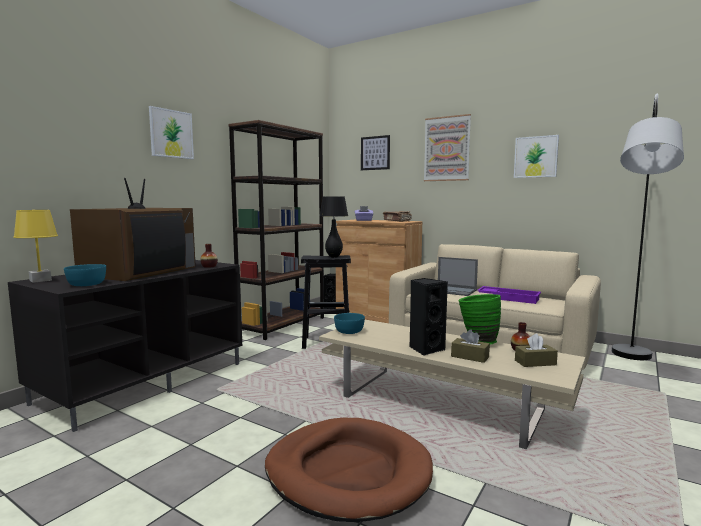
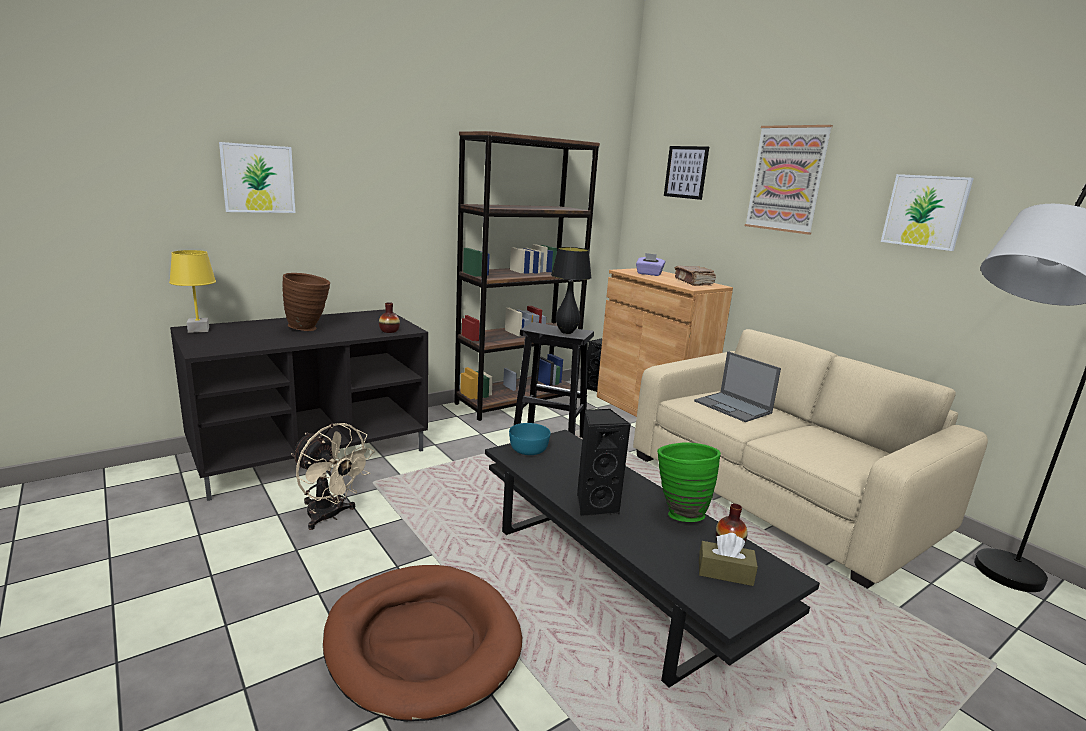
camera: 20 degrees right, 10 degrees up
turquoise bowl [64,264,106,286] -> none
television [70,178,196,281] -> brown vase [282,273,330,331]
picture [149,106,194,159] -> picture moved to [219,142,296,213]
beige coffee table [319,320,585,450] -> black coffee table [485,430,820,688]
brown tissue box [451,329,490,363] -> none
purple tray [477,286,541,304] -> none
none -> beige fan [291,423,375,530]

